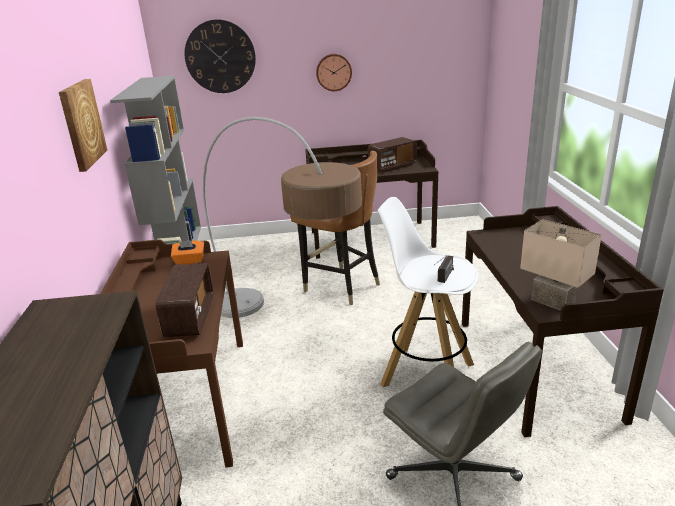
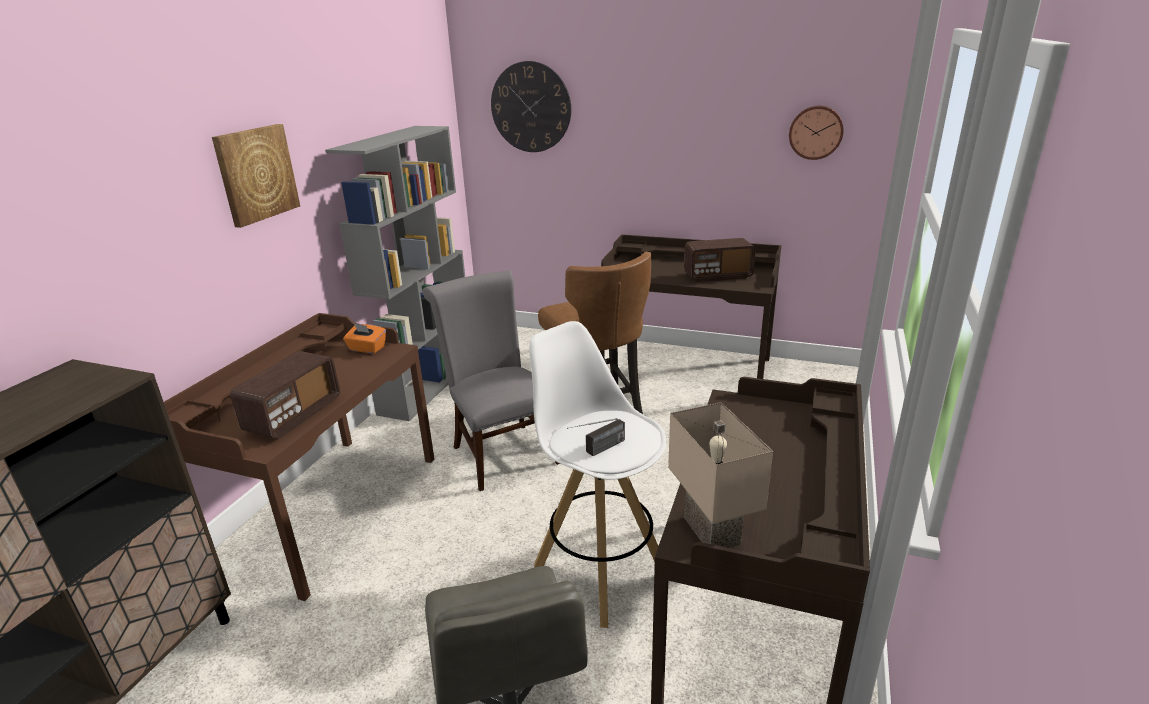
camera: 25 degrees right, 0 degrees up
floor lamp [203,117,362,318] -> grey chair [423,270,560,491]
wall clock [316,54,352,91] -> wall clock moved to [789,106,844,160]

